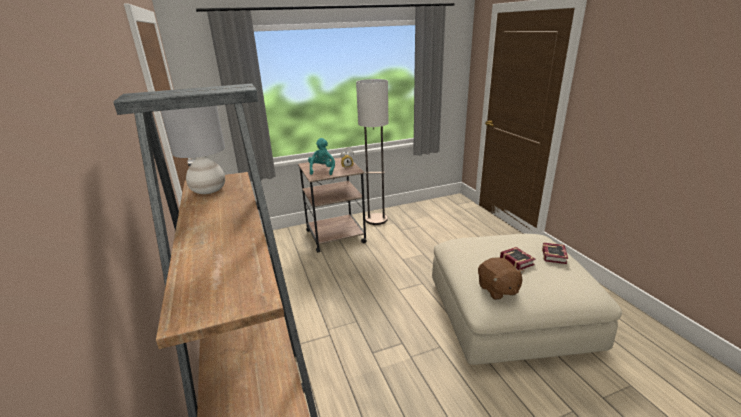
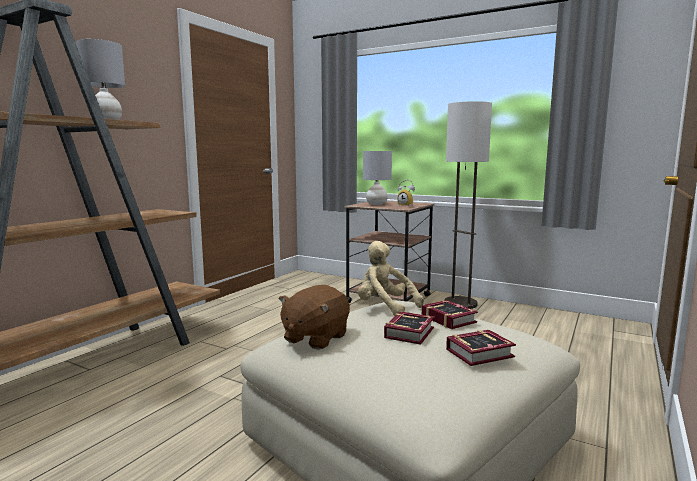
camera: 50 degrees right, 15 degrees down
turquoise plush toy [308,138,335,175] -> grey table lamp [363,151,392,205]
none -> beige plush toy [358,241,424,316]
none -> book [422,300,478,329]

